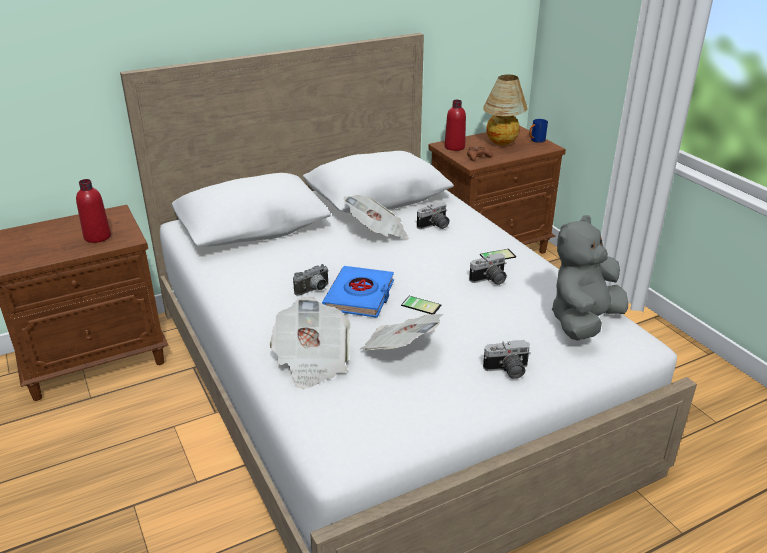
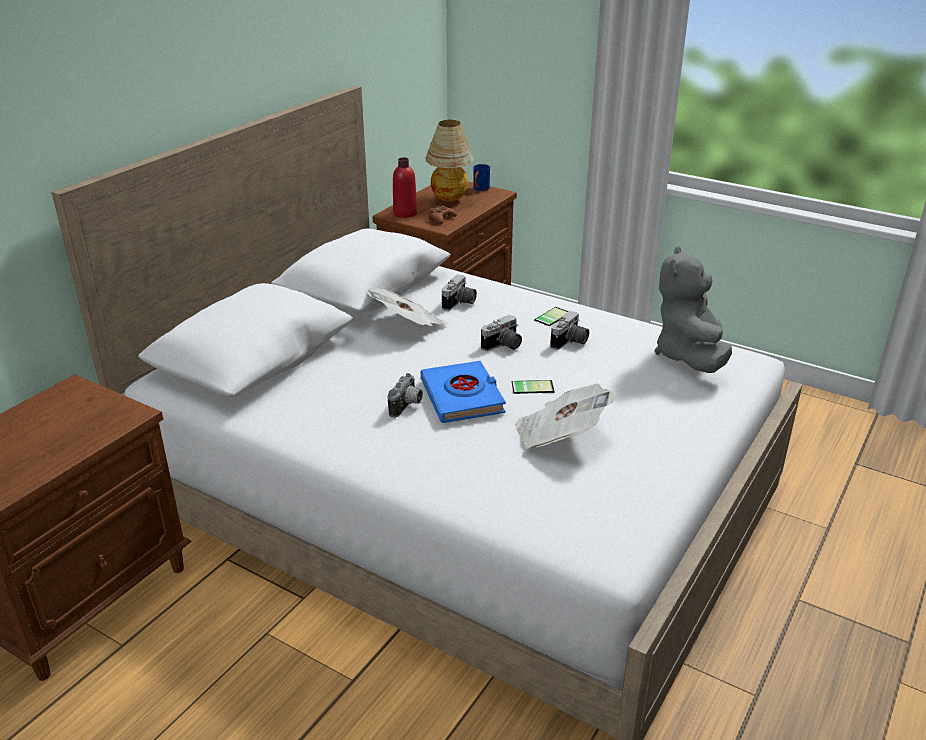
camera: 30 degrees left, 0 degrees up
red bottle [76,179,111,243] -> none
newspaper [269,297,350,389] -> none
camera [483,340,531,379] -> camera moved to [481,315,522,351]

